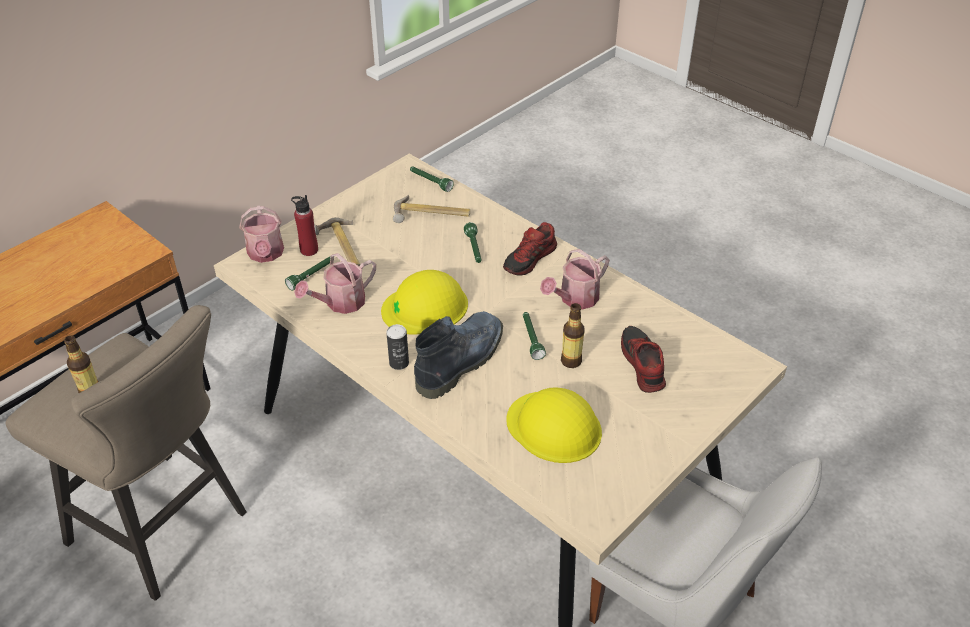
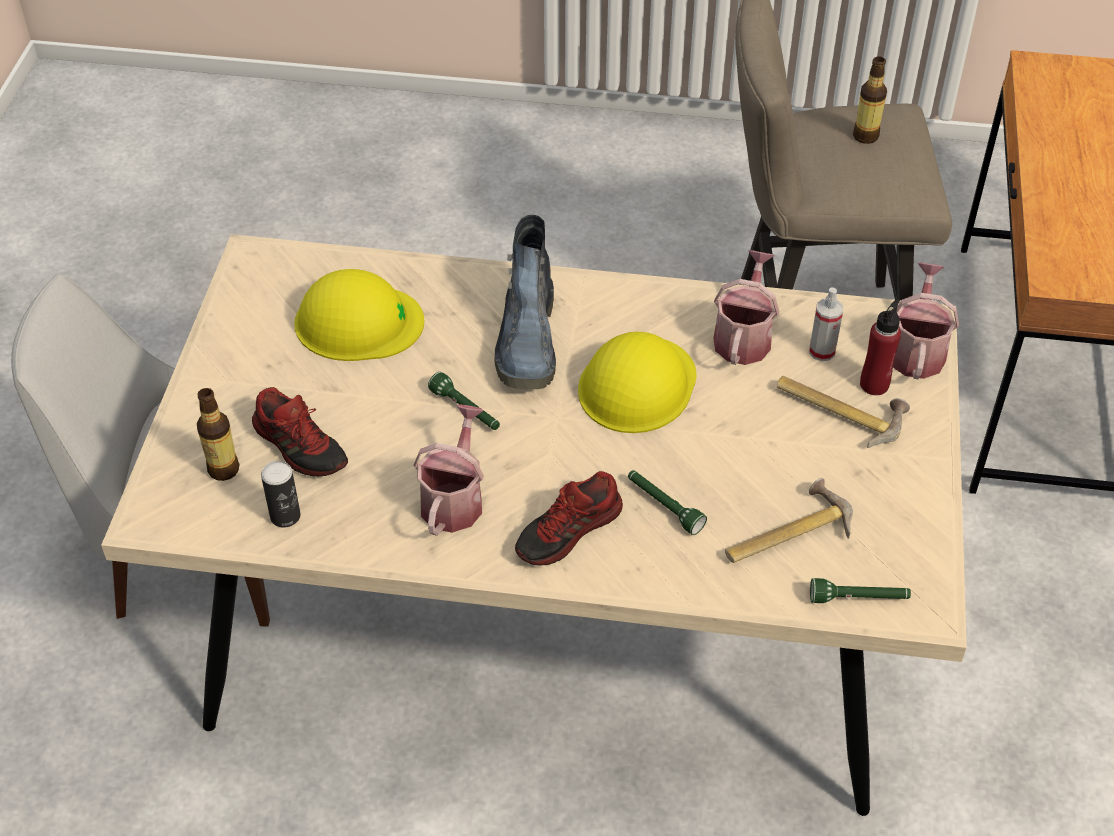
camera: 145 degrees right, 5 degrees up
watering can [239,206,284,263] -> watering can turned 60 degrees clockwise [893,263,959,379]
green flashlight [285,256,331,291] -> spray bottle [809,287,843,361]
can [386,324,409,370] -> can moved to [261,461,301,528]
shoe [503,222,557,276] -> shoe turned 135 degrees counterclockwise [515,471,623,566]
bottle [561,303,585,368] -> bottle moved to [197,388,239,481]

